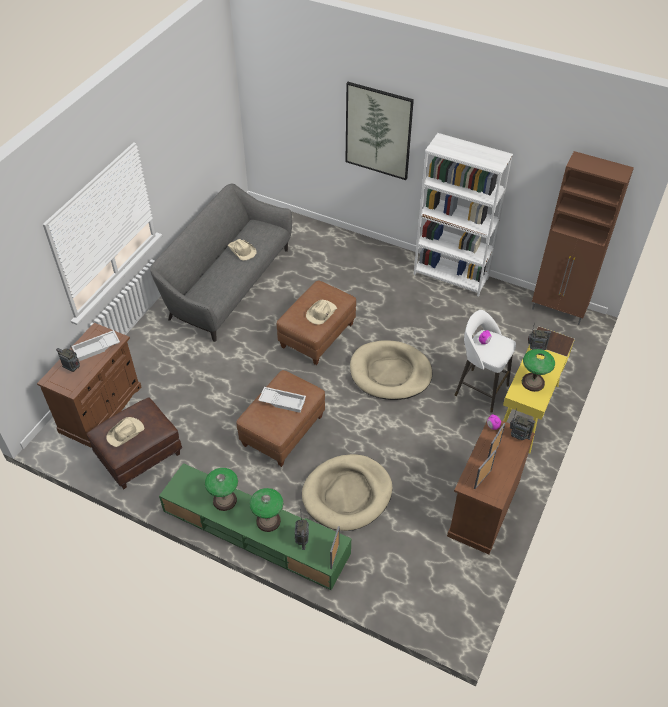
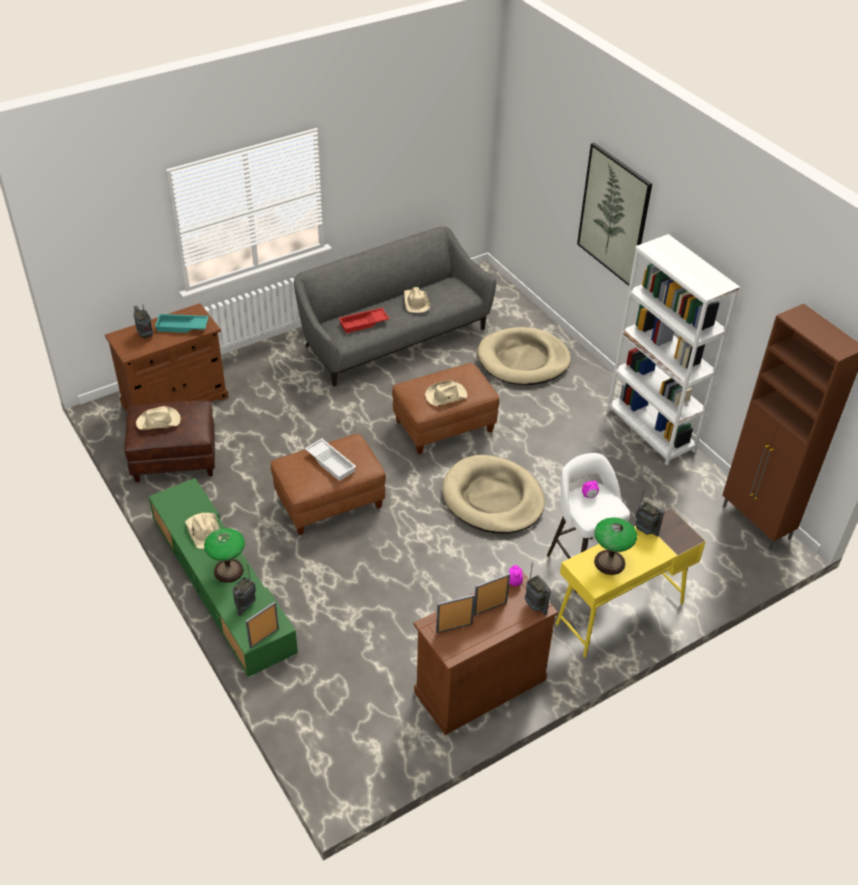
camera: 30 degrees right, 5 degrees down
white tray [72,330,120,361] -> turquoise tray [155,314,209,333]
table lamp [205,468,238,511] -> beige hat [185,513,221,549]
beige dog bed [302,454,392,531] -> beige dog bed moved to [477,327,571,385]
none -> red tray [339,308,389,333]

